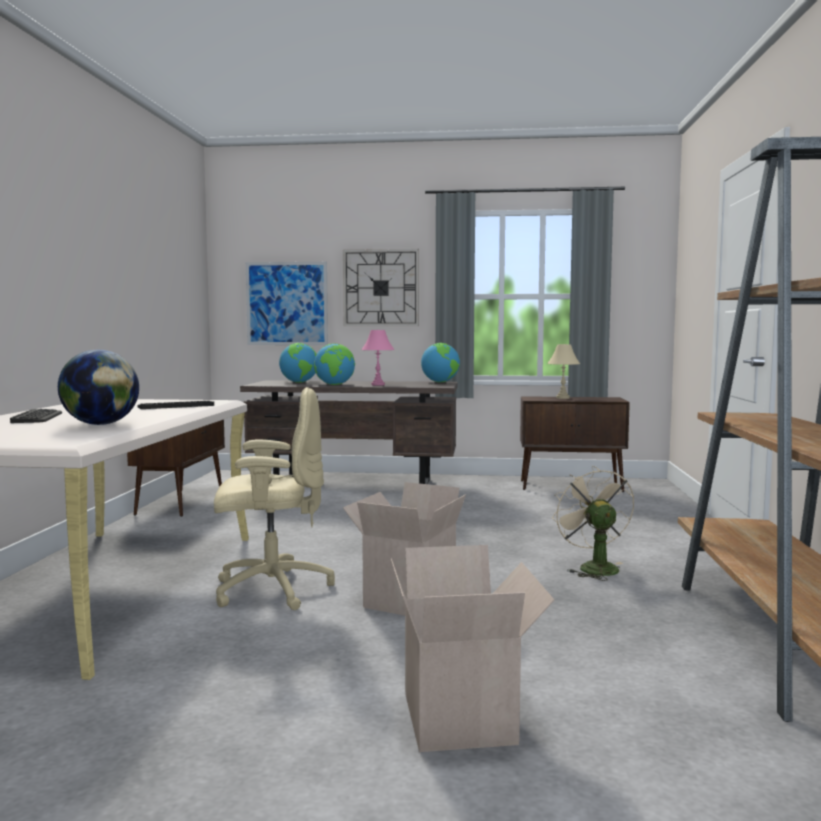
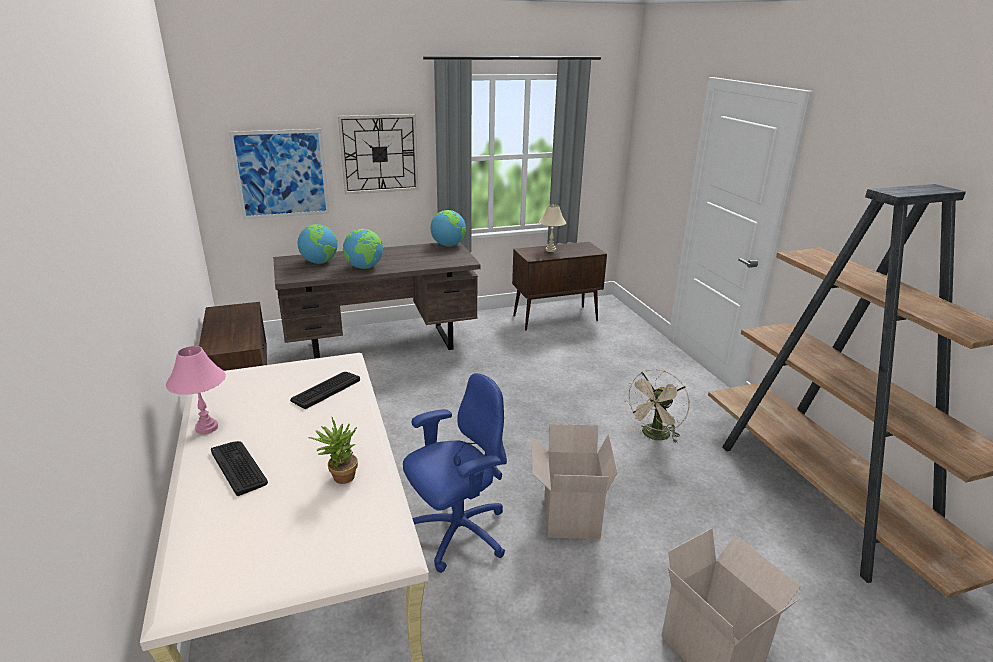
camera: 25 degrees left, 20 degrees up
globe [58,350,139,425] -> potted plant [308,417,358,484]
beige office chair [214,387,335,610] -> blue office chair [403,373,507,573]
pink table lamp [361,329,394,386] -> pink table lamp moved to [166,346,226,434]
beige fan [552,466,634,581] -> beige fan turned 105 degrees counterclockwise [625,369,689,443]

